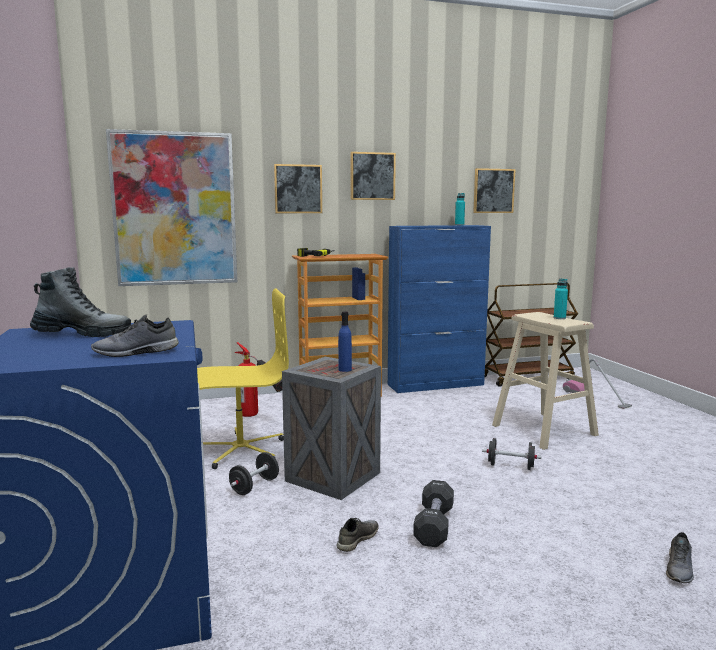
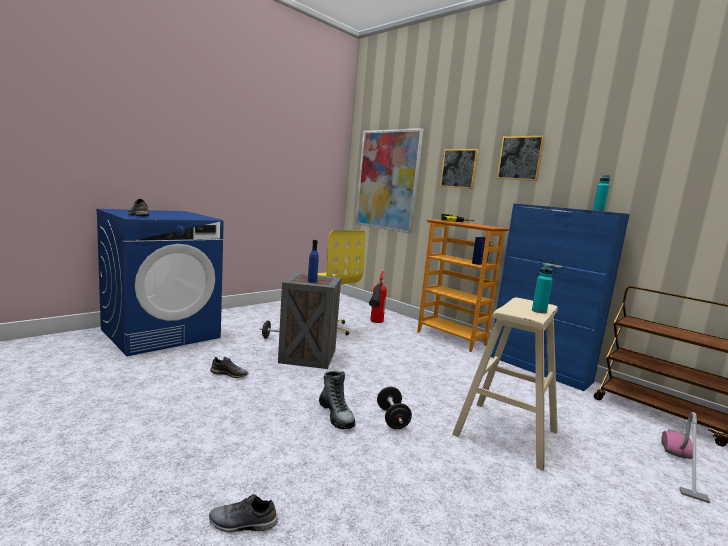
camera: 60 degrees right, 0 degrees up
boot [30,267,131,337] -> boot moved to [319,371,355,429]
black dumbbell [413,480,454,547] -> none
picture [473,168,516,213] -> none

